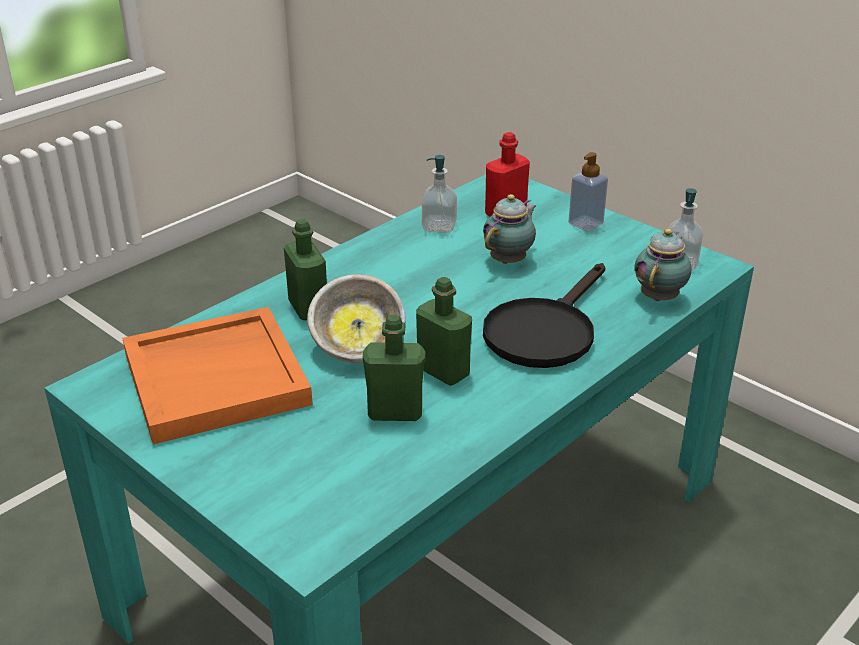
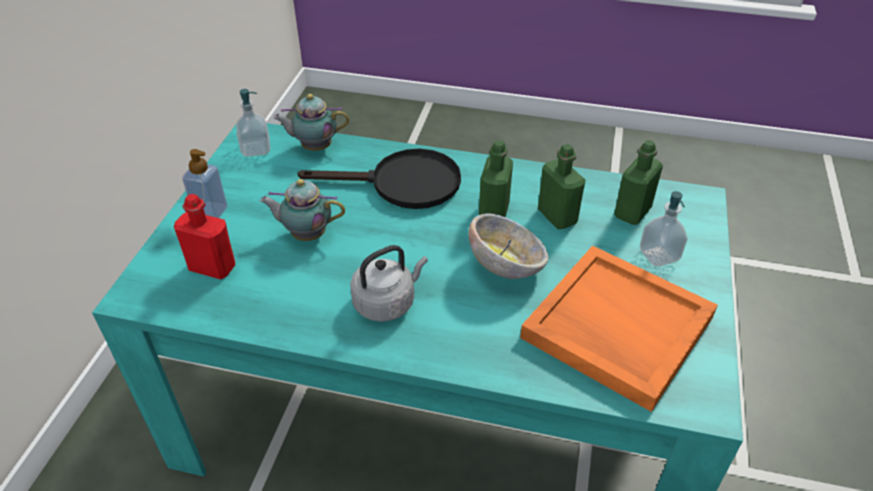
camera: 120 degrees left, 10 degrees up
green bottle [284,219,327,320] -> green bottle moved to [614,140,663,225]
soap dispenser [422,155,457,233] -> soap dispenser moved to [640,191,687,267]
none -> grey kettle [350,245,428,322]

